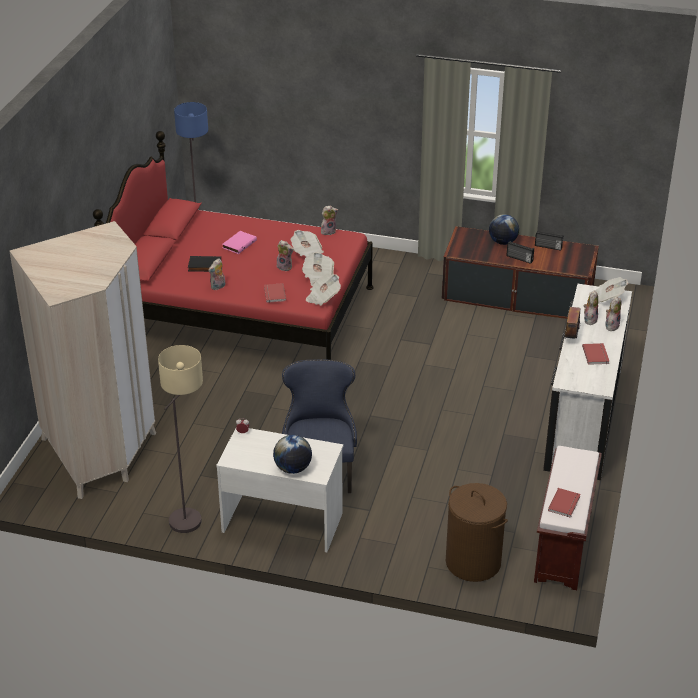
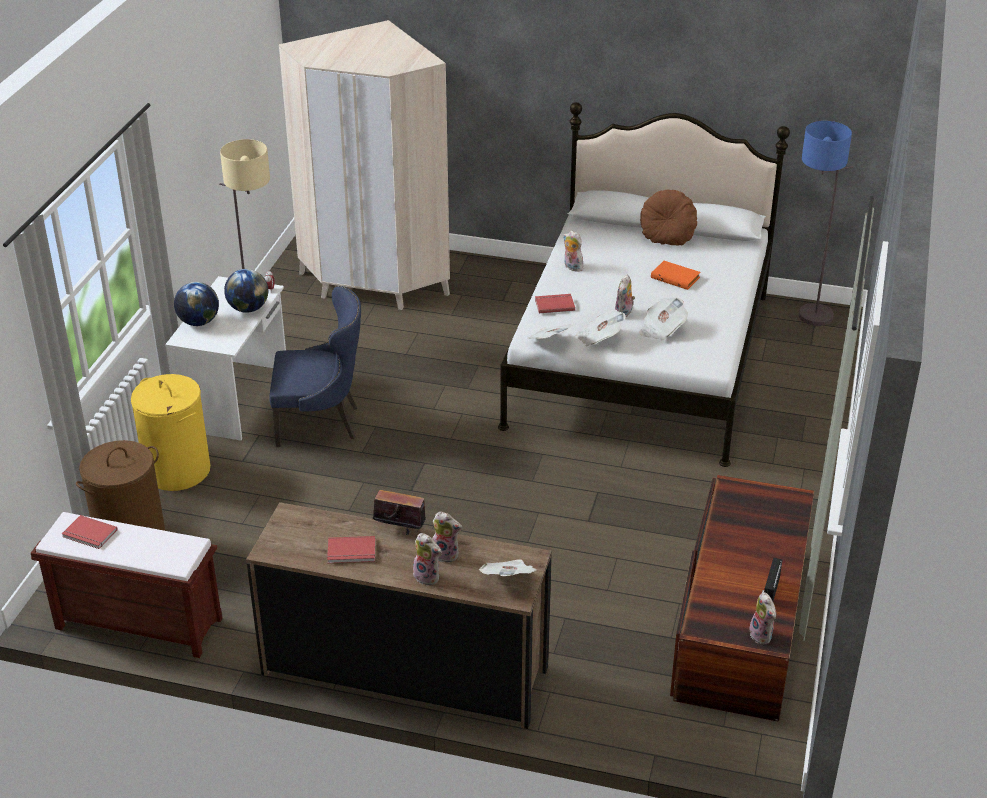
camera: 90 degrees right, 0 degrees up
red bed [93,131,374,360] -> white bed [498,102,790,467]
black book [188,256,221,272] -> none
pink book [222,231,257,254] -> orange book [651,261,701,290]
plush toy [321,205,338,235] -> plush toy moved to [749,592,776,644]
globe [489,214,519,245] -> globe moved to [224,269,268,313]
radio [506,241,534,264] -> none
white dresser [543,284,632,480] -> brown dresser [246,502,552,729]
none -> yellow laundry basket [131,374,210,491]
none -> brown pillow [640,190,697,245]

